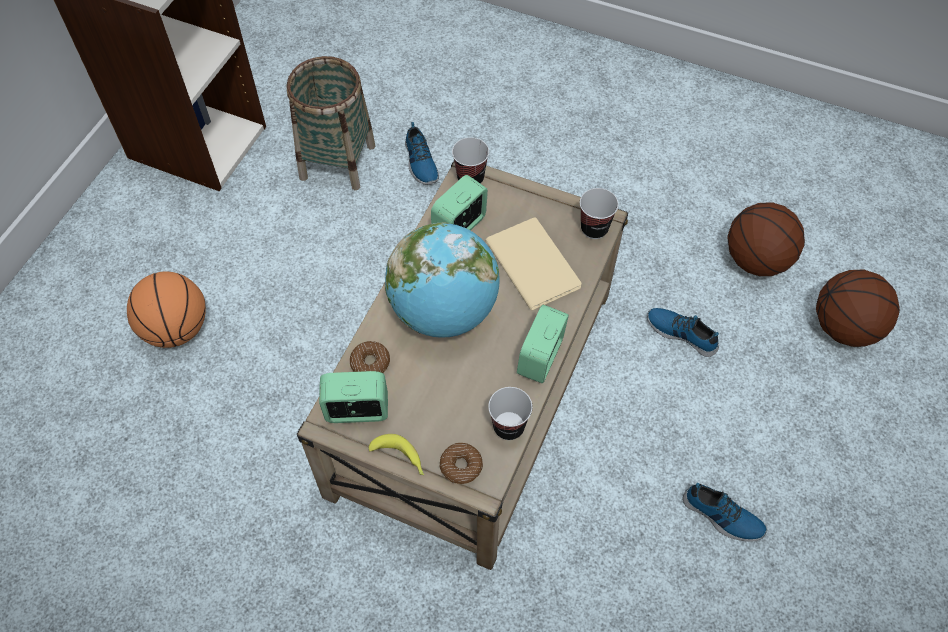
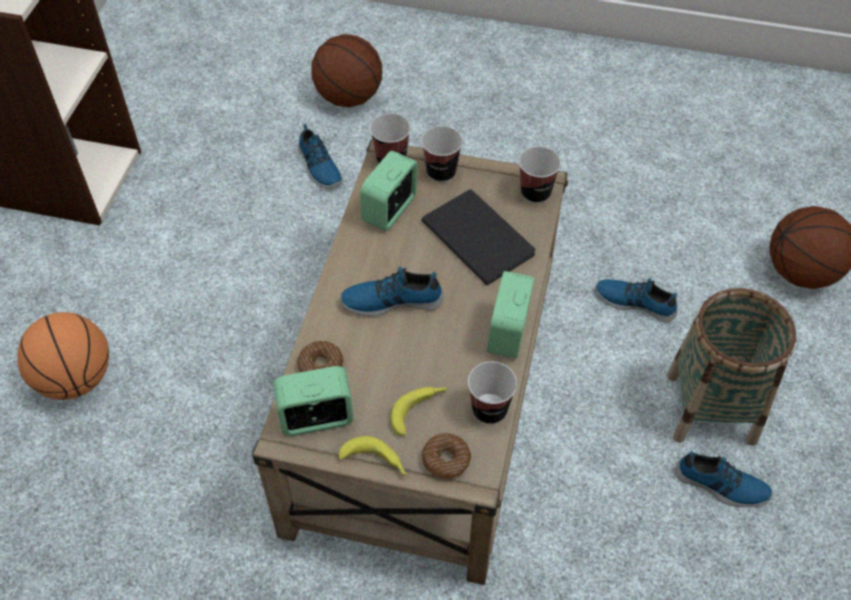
camera: 10 degrees left, 5 degrees down
basket [286,56,376,190] -> basket moved to [667,288,796,446]
globe [385,222,500,337] -> shoe [340,267,444,317]
beige book [485,217,582,311] -> black book [421,189,535,285]
basketball [727,202,805,276] -> basketball moved to [311,34,382,107]
none -> banana [390,387,448,436]
none -> cup [421,126,463,183]

